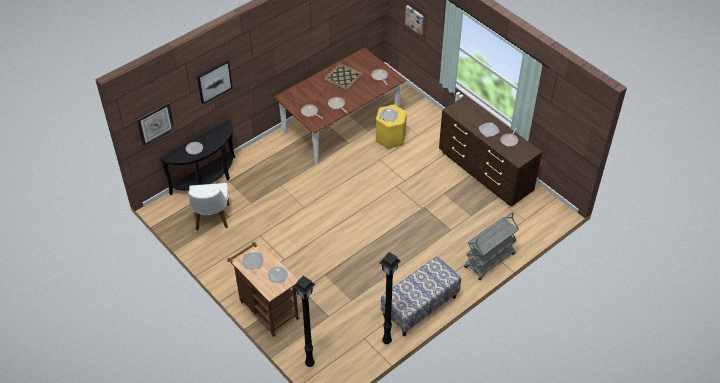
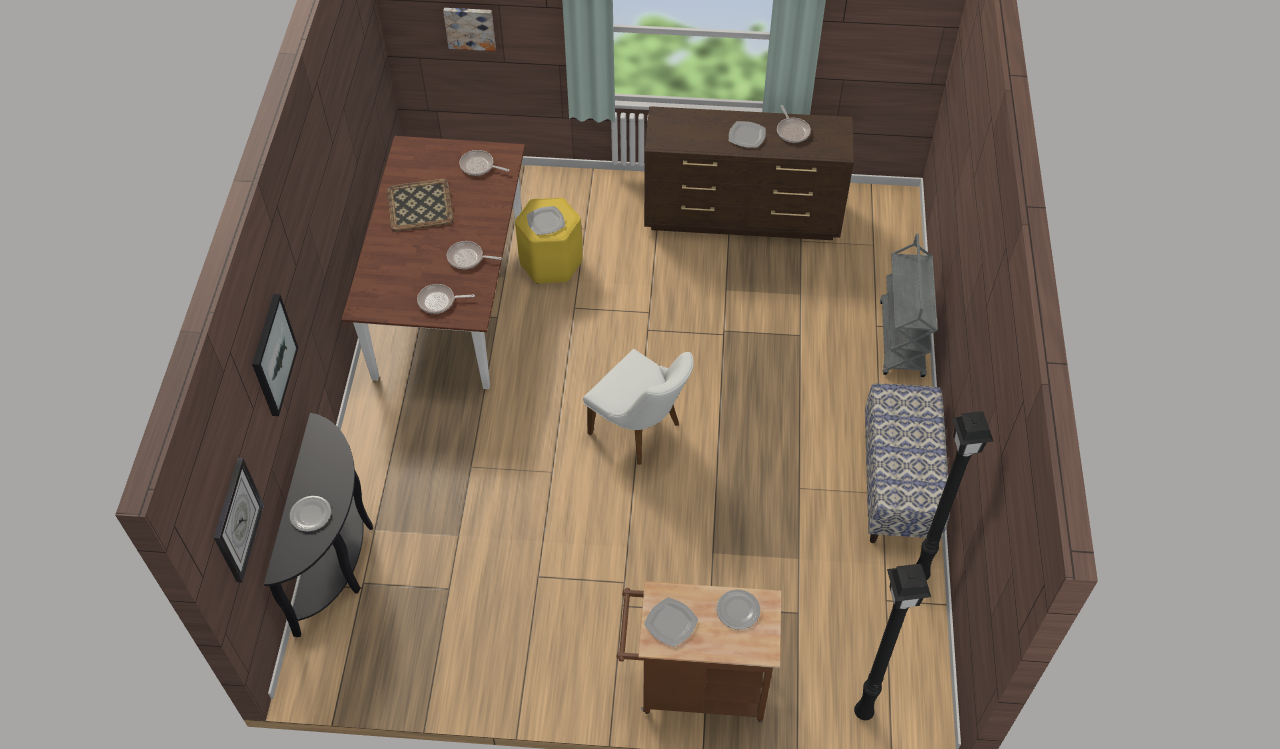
camera: 45 degrees left, 5 degrees up
white chair [188,183,229,230] -> white chair moved to [583,349,694,465]

